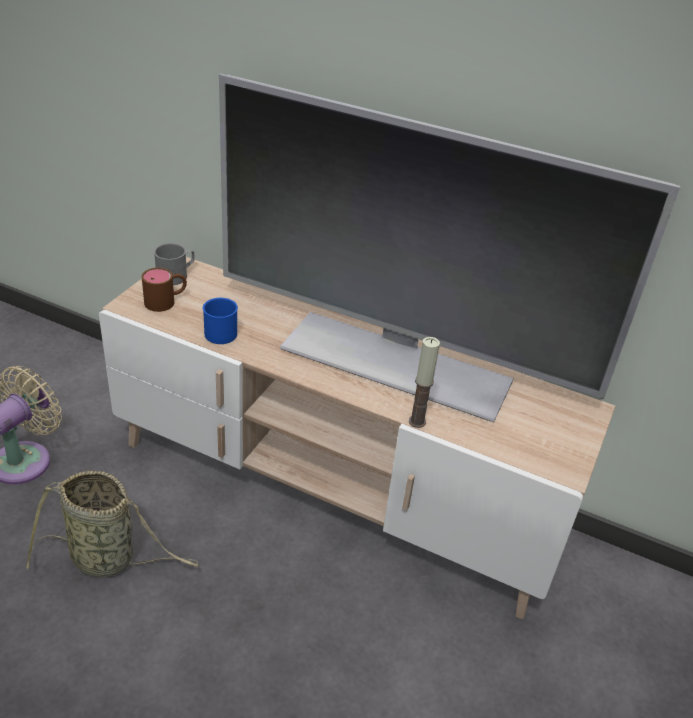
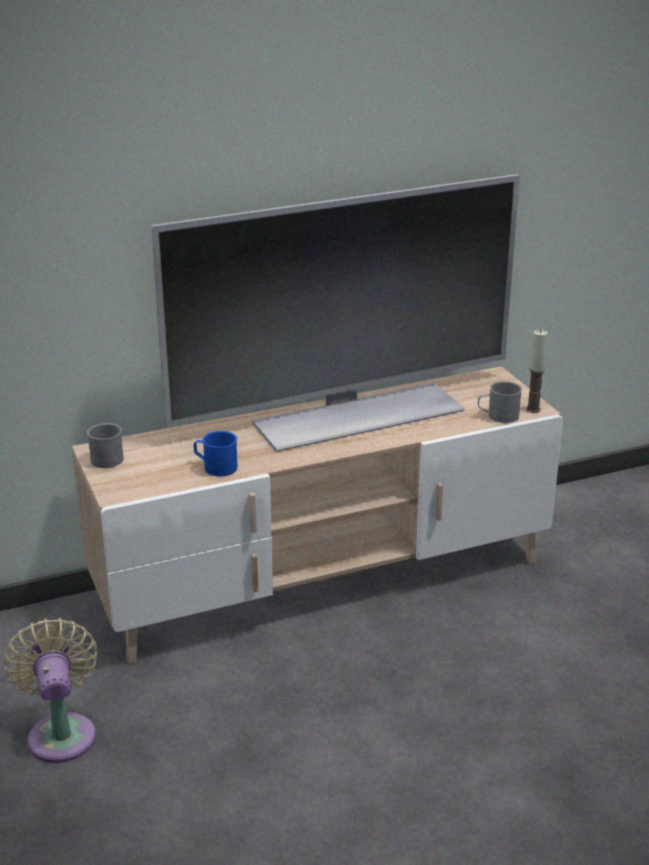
camera: 45 degrees left, 10 degrees down
basket [26,471,198,577] -> none
brown mug [142,268,187,312] -> none
candle [409,337,440,428] -> candle moved to [526,330,548,413]
none -> grey mug [478,381,522,423]

